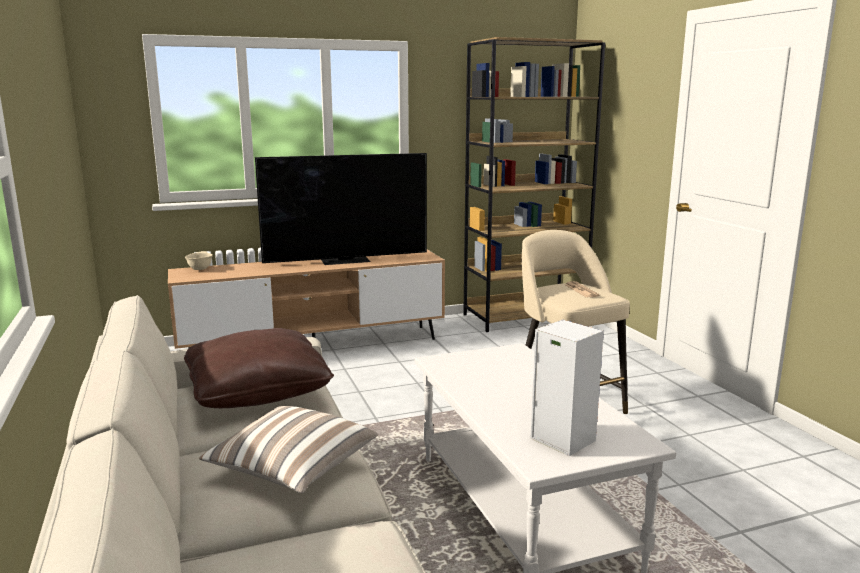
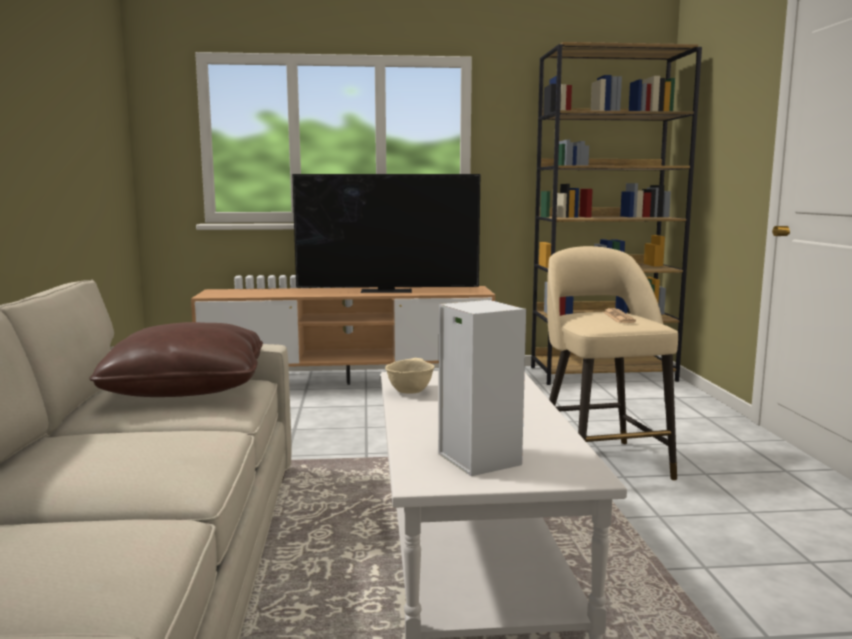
camera: 15 degrees right, 5 degrees down
beige bowl [185,251,213,270] -> beige bowl moved to [385,358,435,393]
pillow [199,406,378,493] -> none

